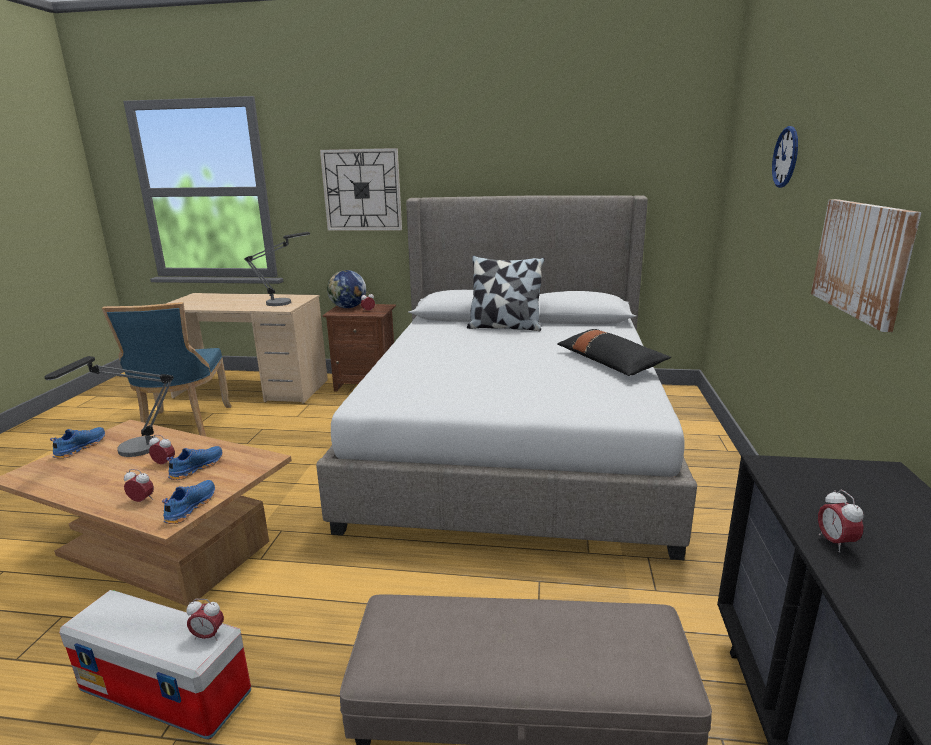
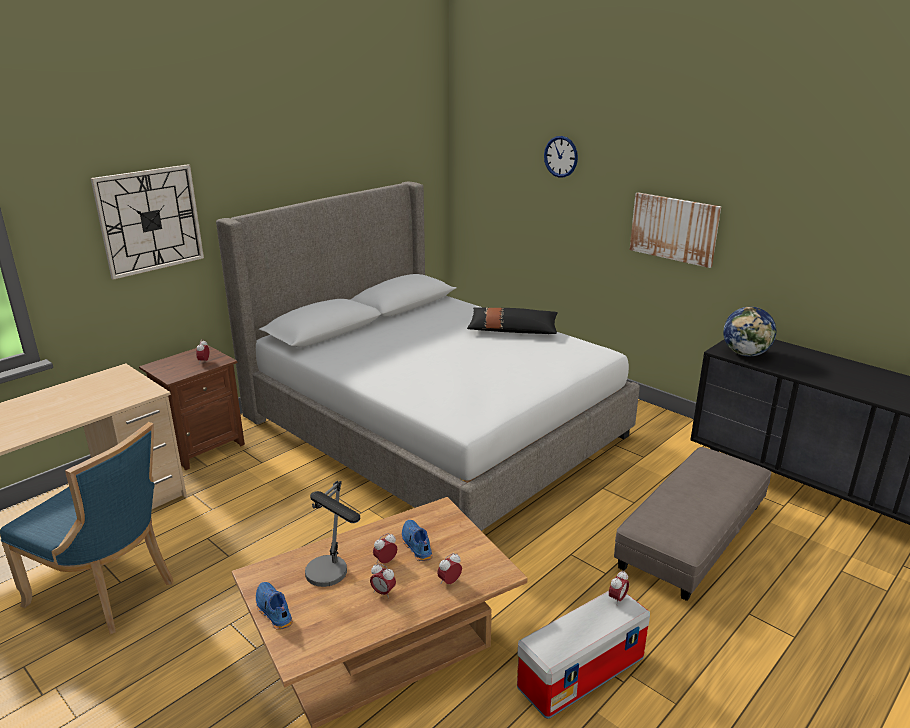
camera: 55 degrees left, 5 degrees up
blue shoe [162,480,215,524] -> none
table lamp [244,232,310,306] -> none
globe [327,270,366,308] -> globe moved to [723,307,776,356]
pillow [467,255,545,331] -> none
alarm clock [818,490,864,553] -> alarm clock moved to [370,563,396,598]

